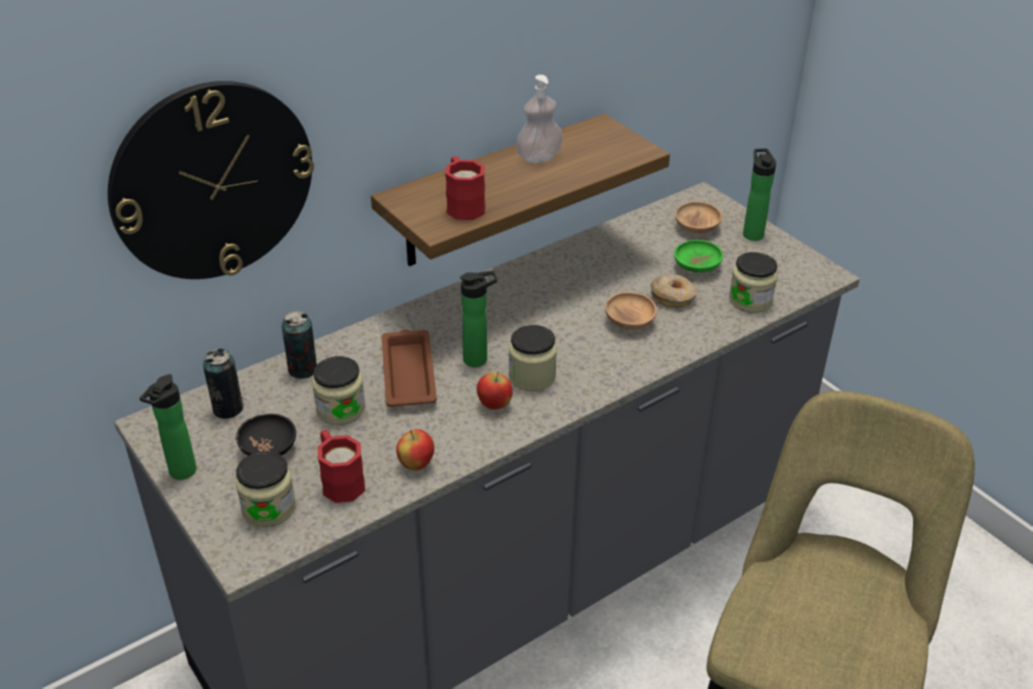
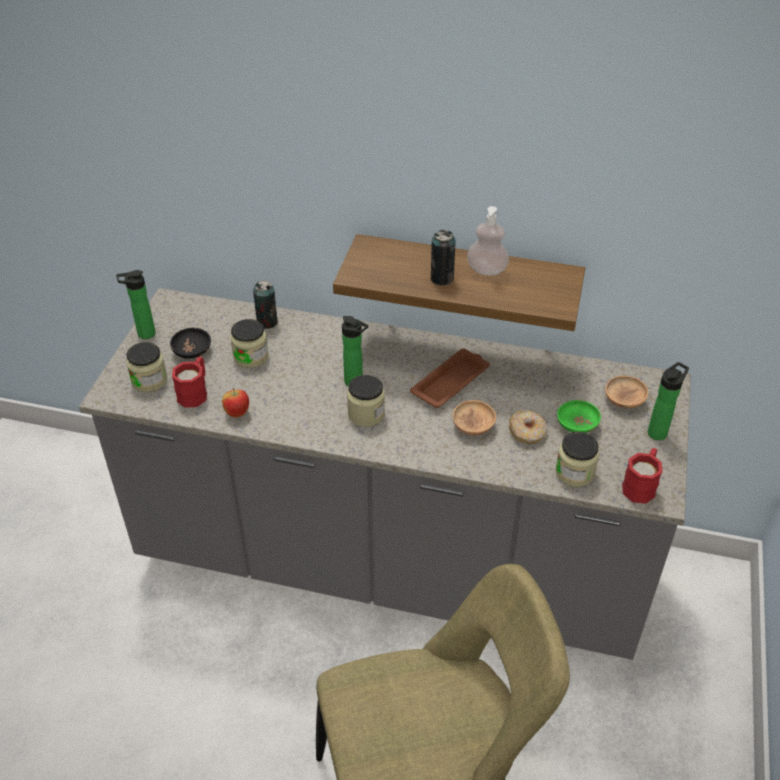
camera: 50 degrees right, 5 degrees up
wall clock [108,81,314,279] -> none
can [203,349,244,419] -> can moved to [431,230,456,285]
brown tray [382,330,437,407] -> brown tray moved to [410,349,490,408]
red mug [445,156,486,220] -> red mug moved to [622,448,662,504]
apple [477,372,513,410] -> none

